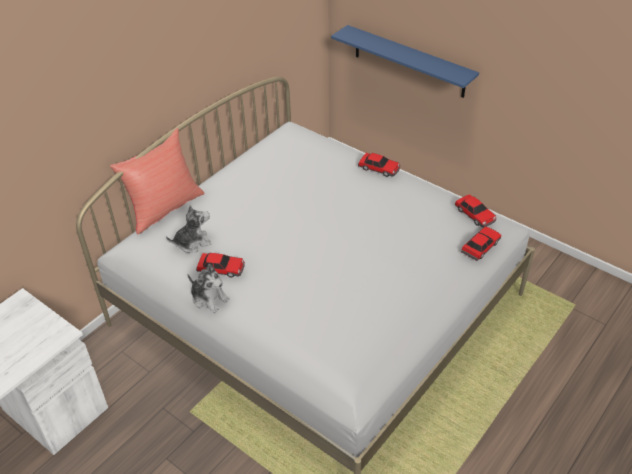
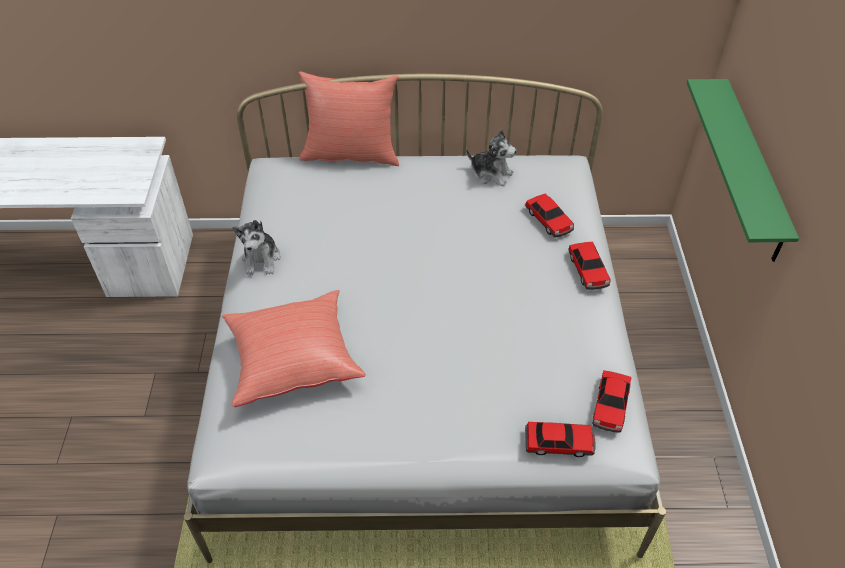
camera: 50 degrees right, 5 degrees up
plush toy [166,205,211,253] -> plush toy moved to [466,130,516,186]
toy car [196,253,245,278] -> toy car moved to [525,193,574,238]
blue shelf [331,25,479,98] -> green shelf [687,79,799,262]
none -> red pillow [222,290,366,407]

